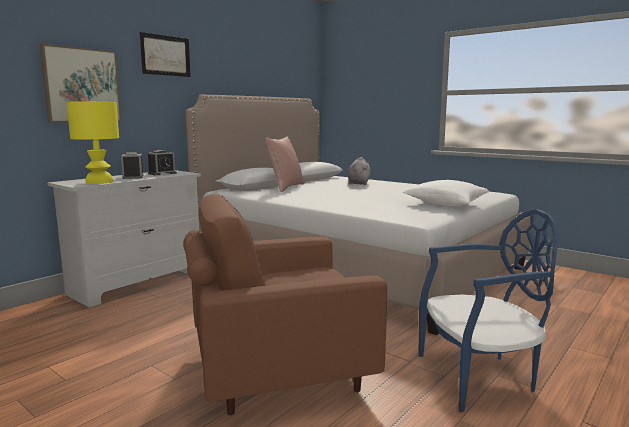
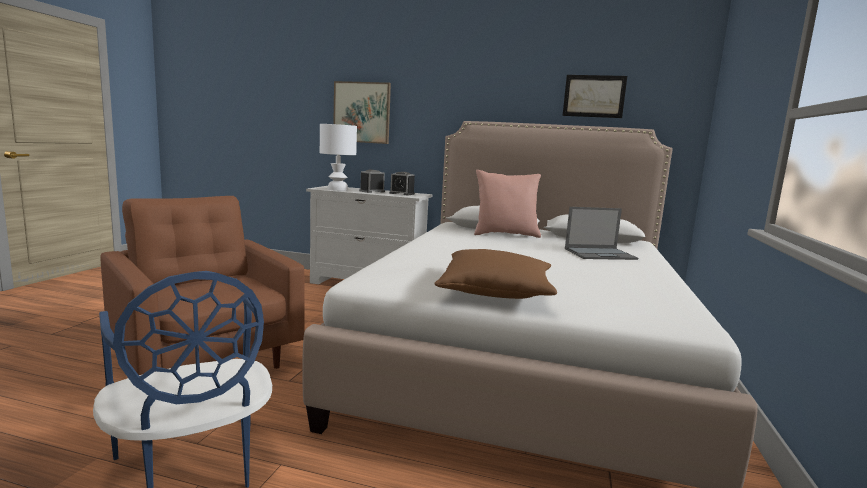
camera: 65 degrees right, 0 degrees up
yellow table lamp [66,102,119,184] -> white table lamp [320,124,357,191]
picture [140,32,191,77] -> picture moved to [563,75,627,118]
grey plush toy [348,157,370,185] -> laptop [565,207,638,260]
white pillow [403,180,489,206] -> brown pillow [434,249,557,299]

